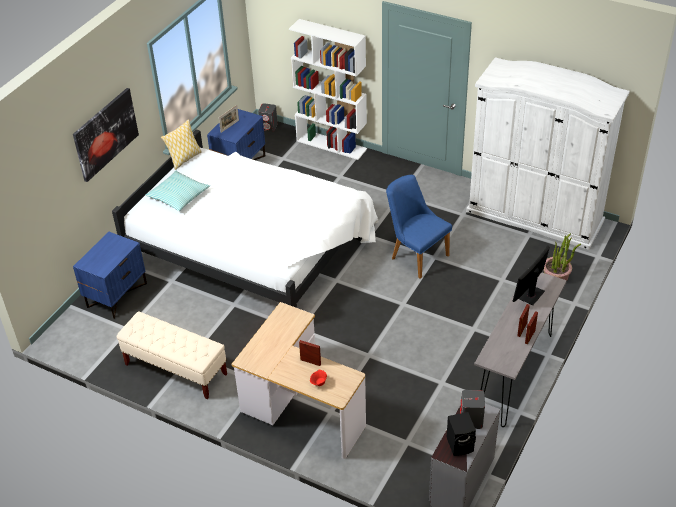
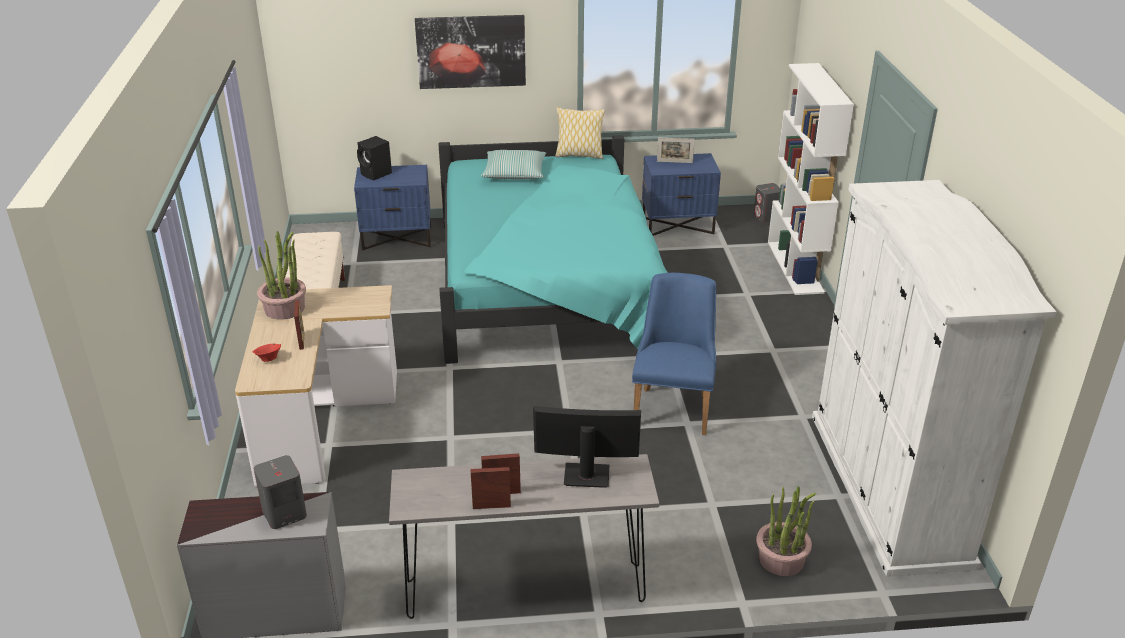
camera: 55 degrees right, 10 degrees down
white bed [112,130,379,308] -> turquoise bed [439,135,668,364]
black speaker [447,412,476,456] -> black speaker moved to [357,136,392,180]
none -> potted plant [257,231,306,320]

